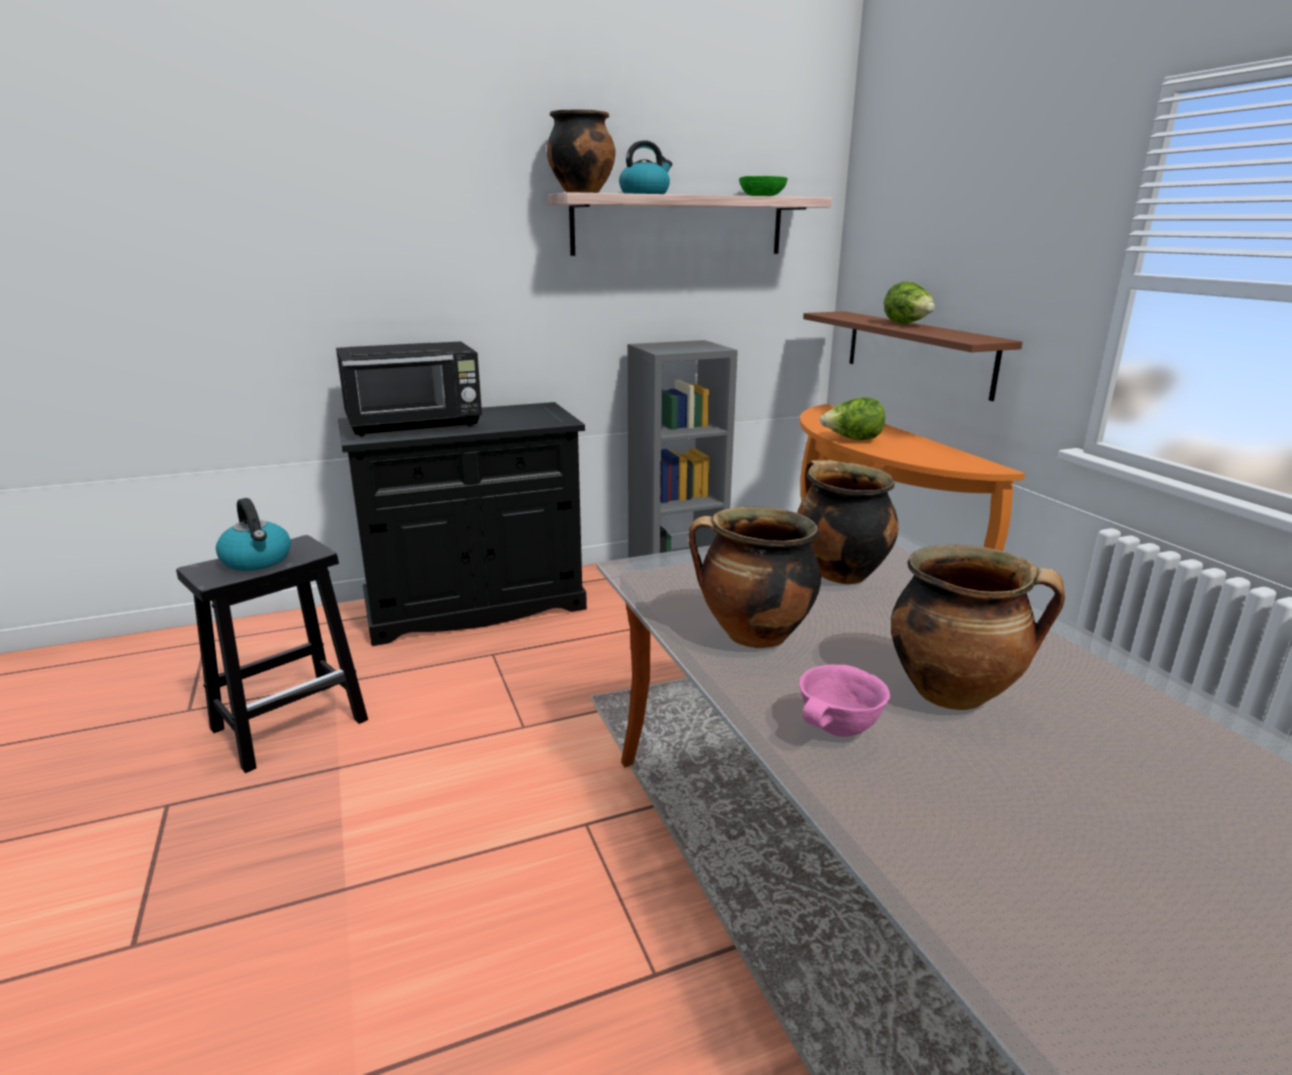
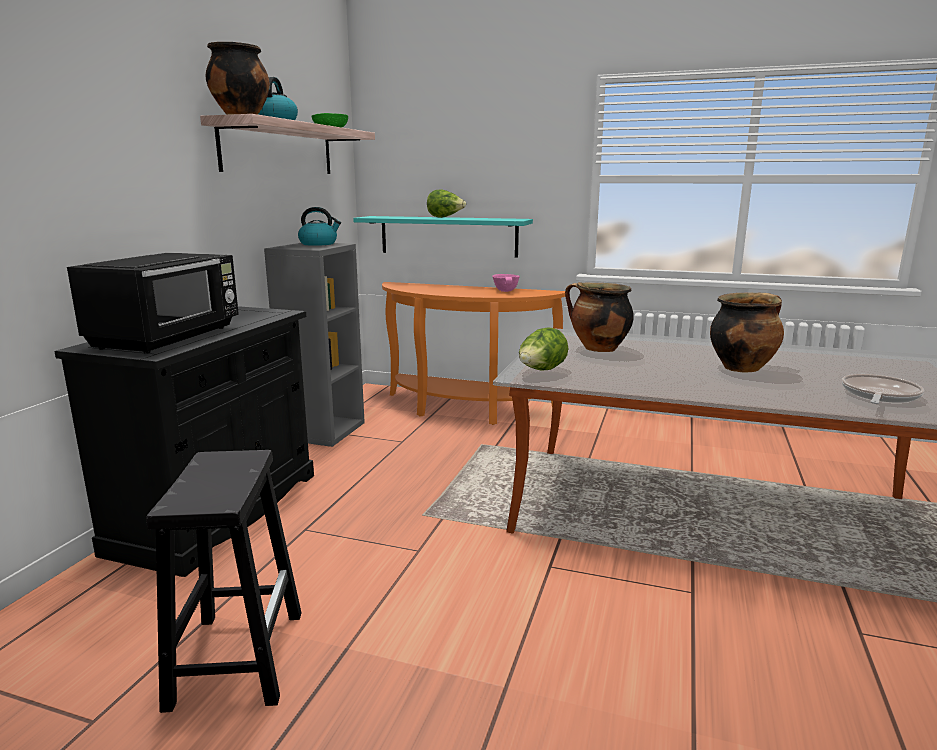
camera: 50 degrees left, 5 degrees down
kettle [216,498,291,571] -> kettle moved to [298,207,341,246]
cooking pot [688,507,821,648] -> none
pink bowl [799,664,890,737] -> pink bowl moved to [492,274,520,292]
brown shelf [803,311,1023,401] -> turquoise shelf [353,216,533,258]
lettuce [820,397,885,440] -> lettuce moved to [519,327,569,371]
none -> frying pan [842,374,924,404]

